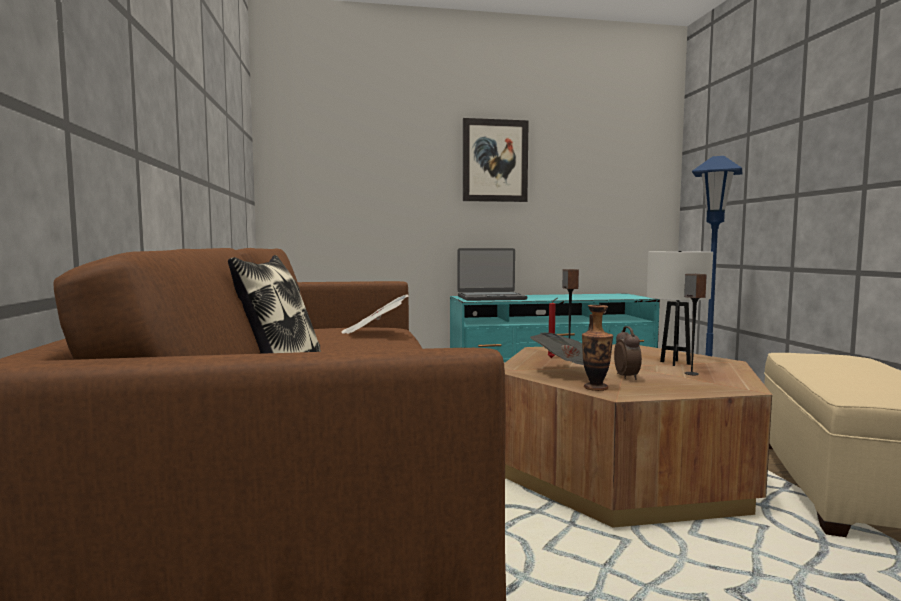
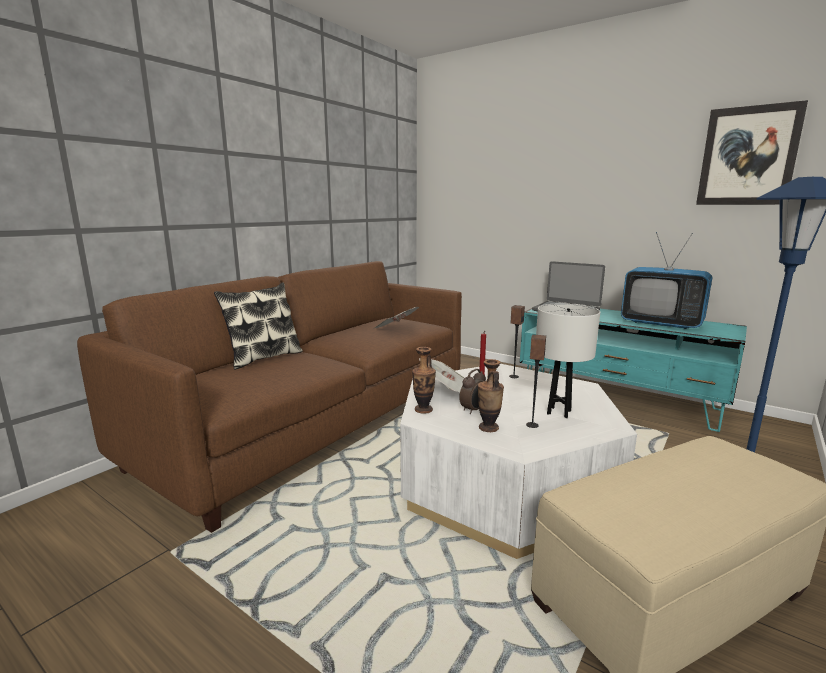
camera: 45 degrees right, 10 degrees up
picture [463,118,529,202] -> picture moved to [696,100,808,205]
brown coffee table [504,344,772,528] -> white coffee table [400,364,637,559]
none -> vase [478,359,504,432]
none -> television [621,232,712,329]

